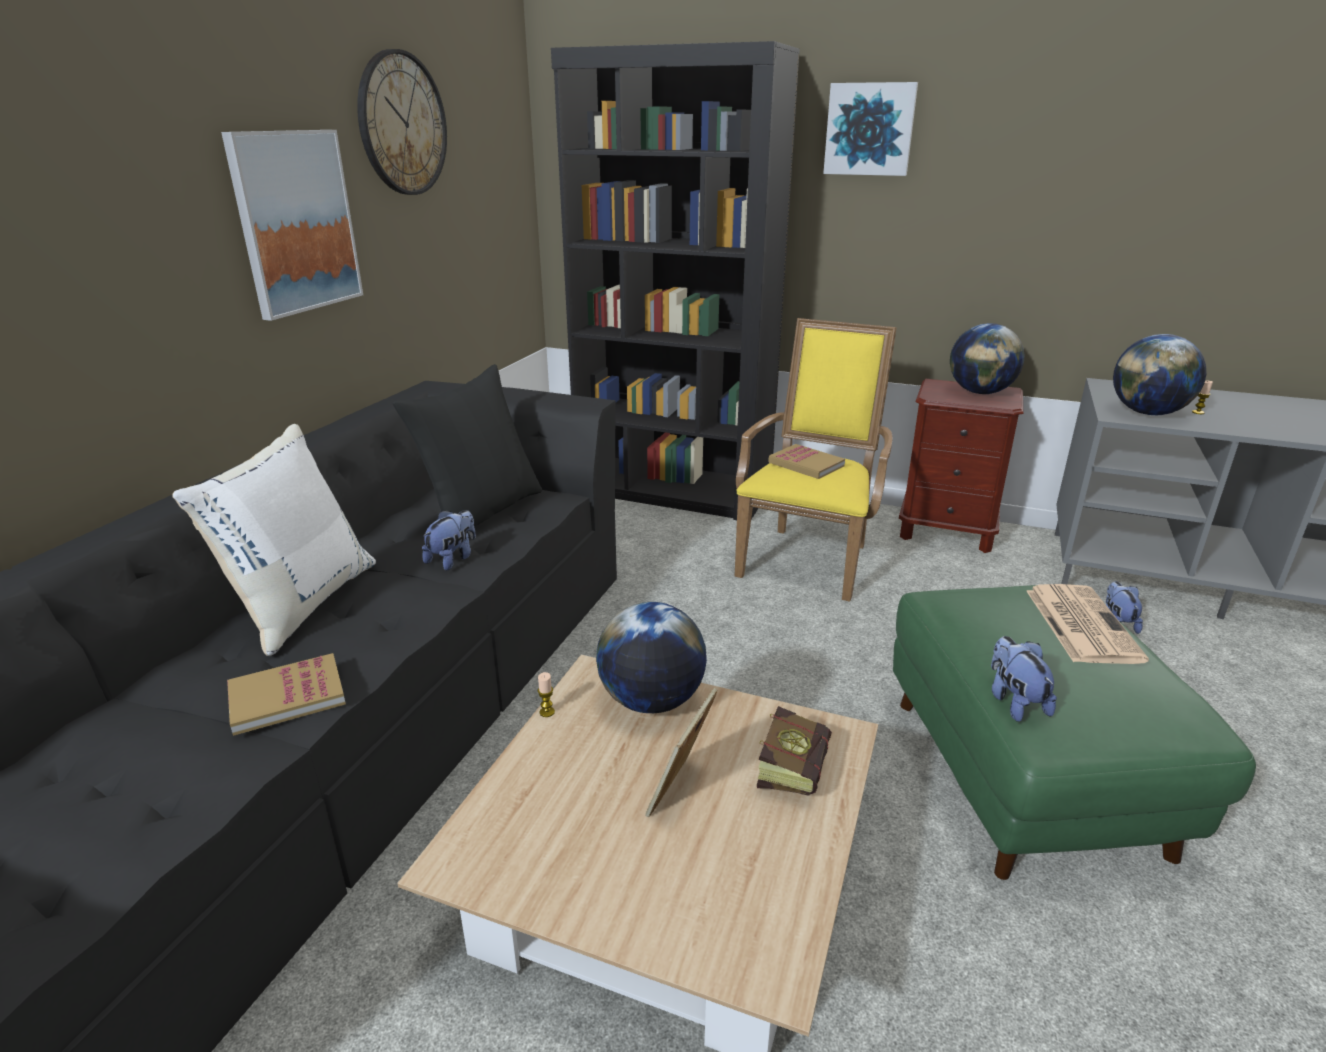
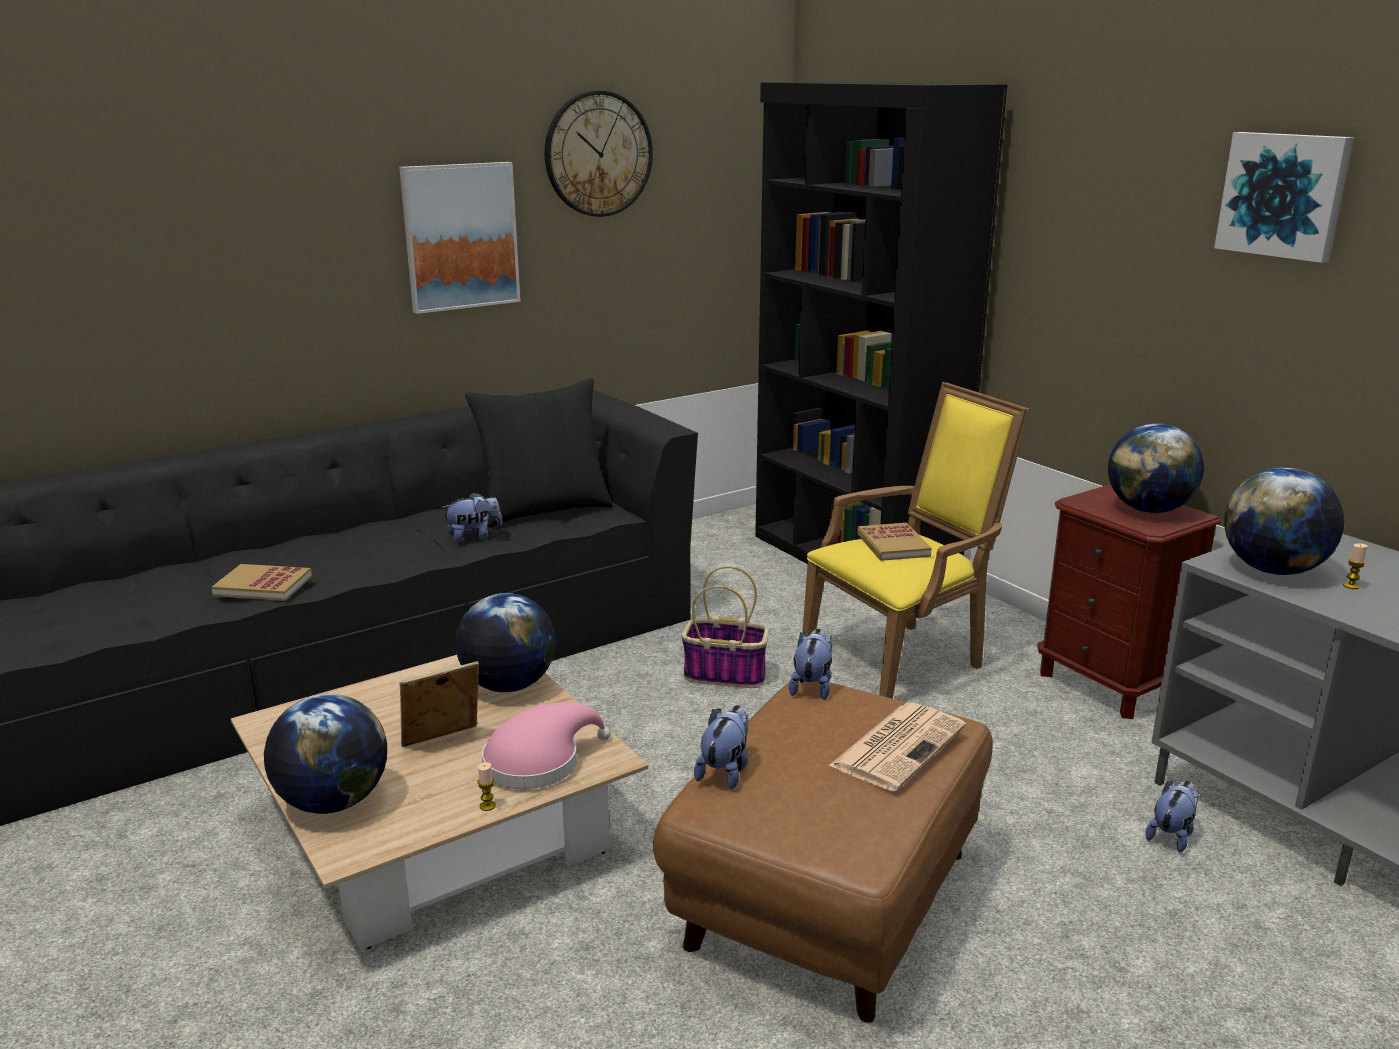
camera: 35 degrees right, 5 degrees down
white pillow [172,424,376,656] -> none
candle [538,672,555,717] -> candle moved to [478,762,496,811]
book [757,706,832,796] -> pink hat [482,702,611,789]
picture [823,82,918,176] -> picture moved to [1214,132,1354,263]
green ottoman [893,585,1256,880] -> brown ottoman [653,681,993,1023]
none -> globe [264,694,387,814]
none -> basket [682,566,769,688]
none -> plush toy [789,629,832,700]

